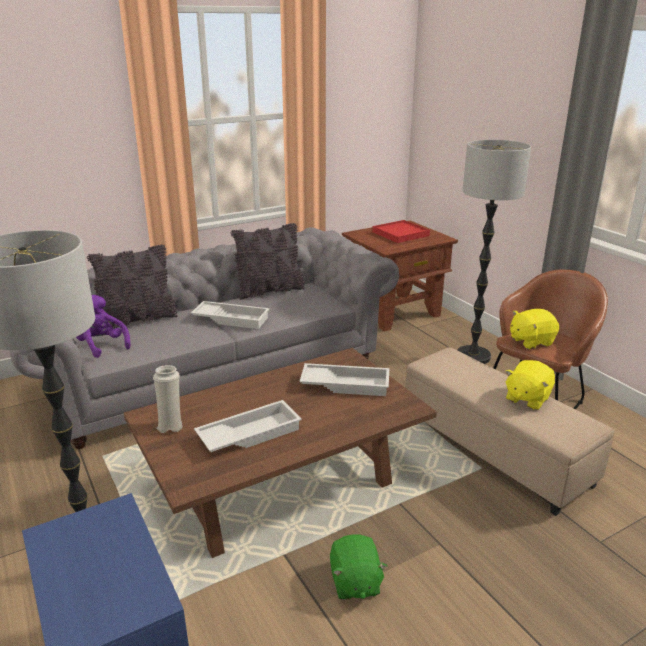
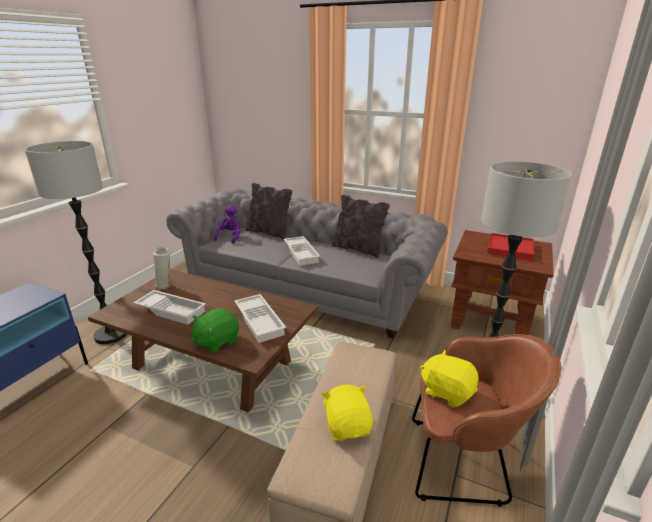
camera: 55 degrees right, 0 degrees up
green plush toy [330,534,387,600] -> green plush toy moved to [191,308,239,353]
yellow plush toy [505,360,555,410] -> yellow plush toy turned 75 degrees clockwise [321,385,373,441]

